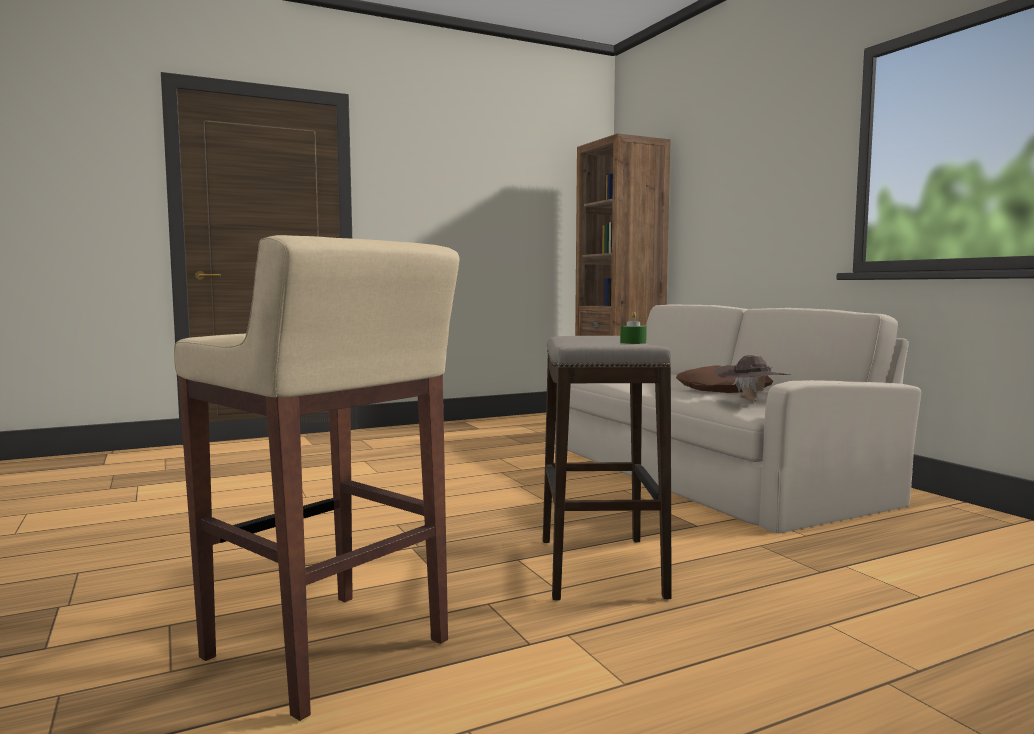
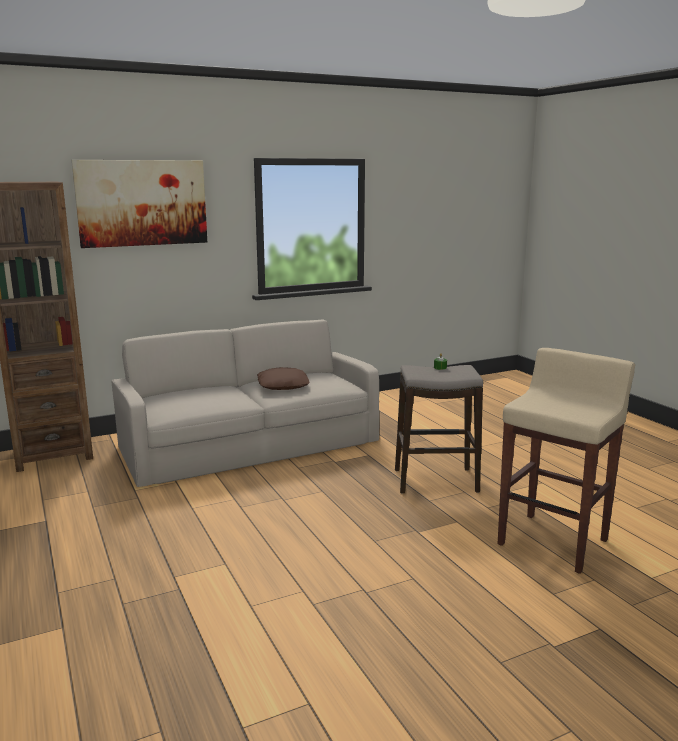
camera: 90 degrees left, 10 degrees up
brown hat [714,355,790,402] -> none
none -> picture [71,160,207,248]

